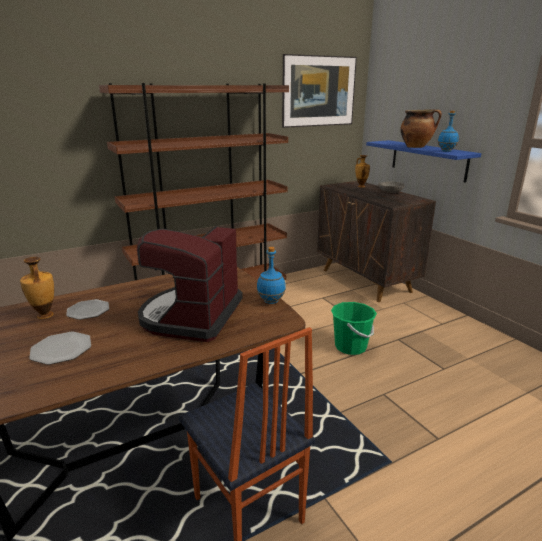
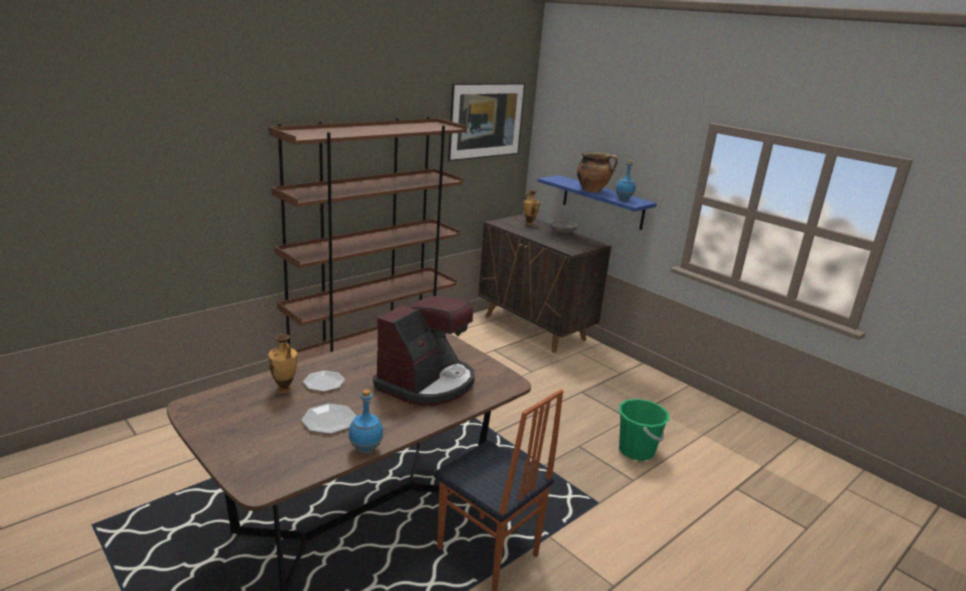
camera: 15 degrees left, 0 degrees up
coffee machine [137,226,243,342] -> coffee machine turned 150 degrees counterclockwise [373,296,475,406]
blue bottle [257,247,286,304] -> blue bottle moved to [348,389,383,454]
green bucket [331,302,377,355] -> green bucket moved to [619,399,670,461]

